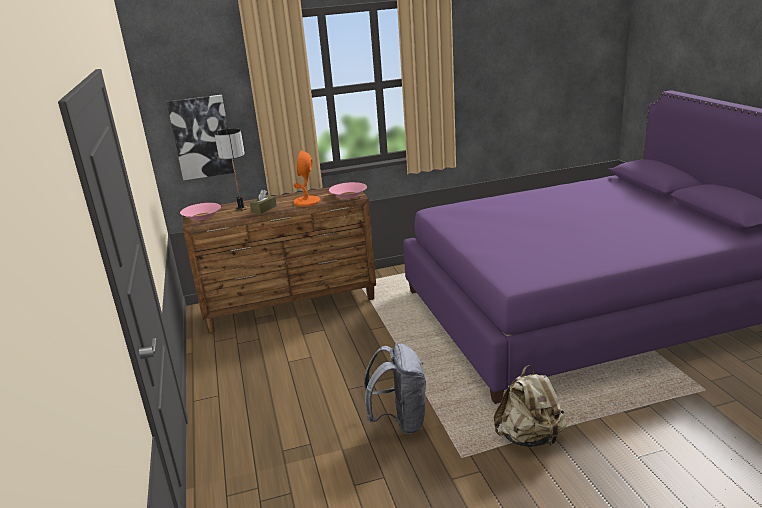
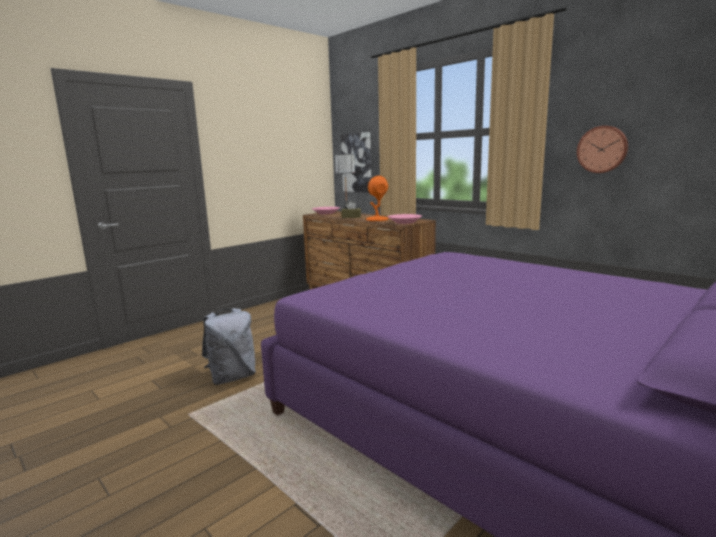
camera: 60 degrees right, 10 degrees down
beige backpack [494,365,567,447] -> none
none -> wall clock [577,126,628,173]

